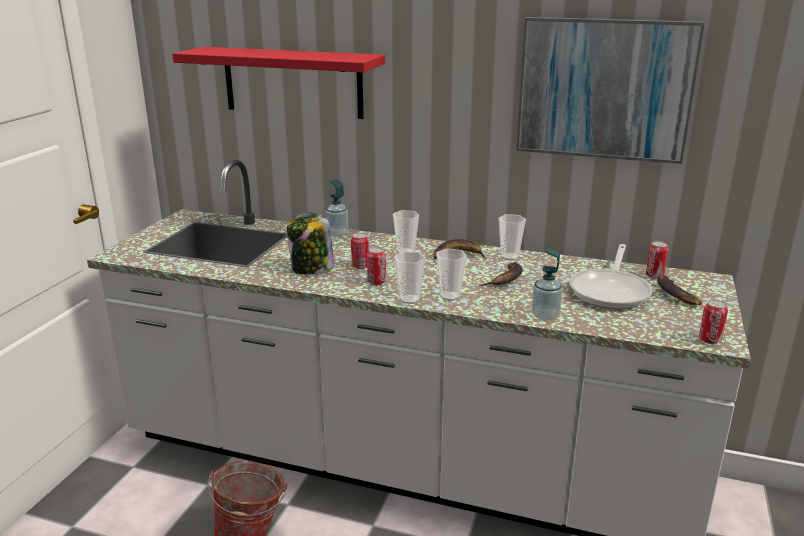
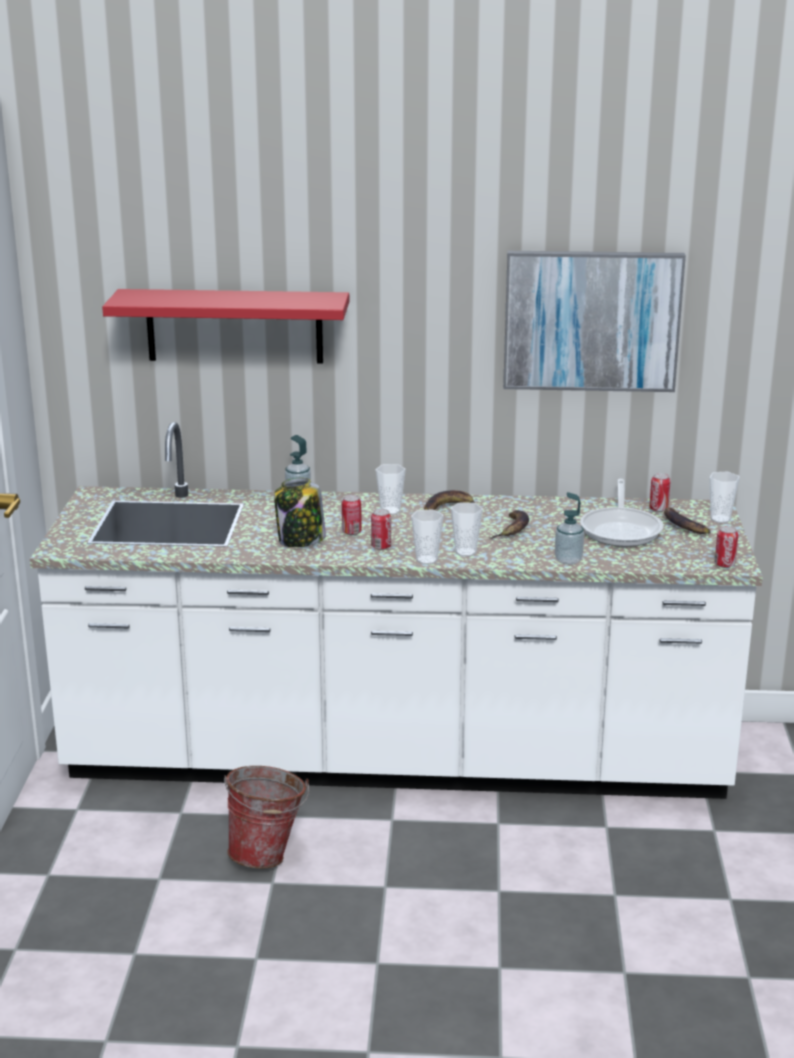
camera: 15 degrees left, 0 degrees up
cup [498,214,526,260] -> cup moved to [709,472,740,523]

